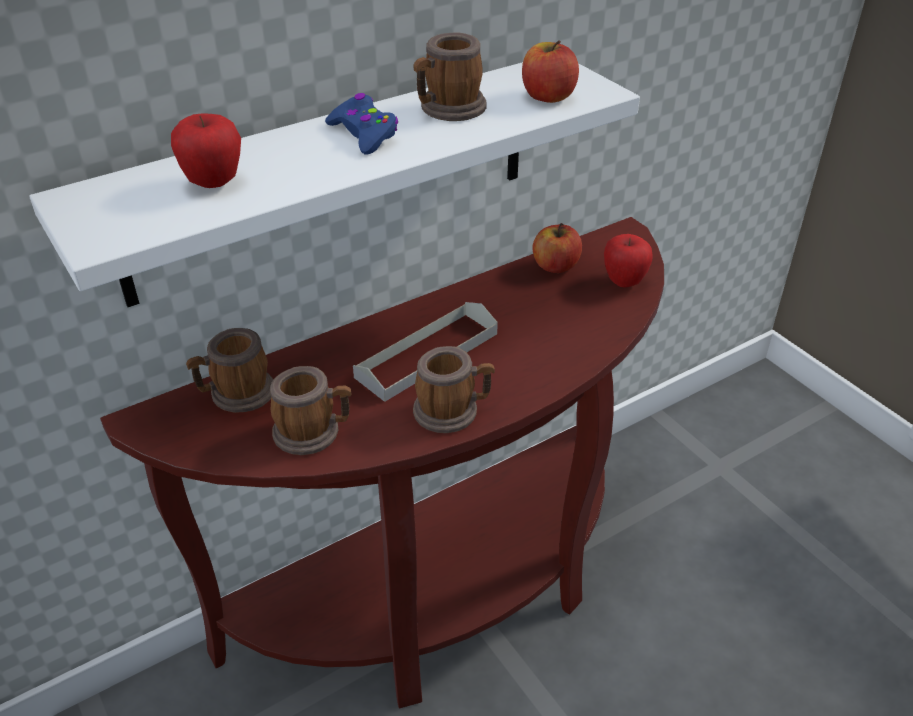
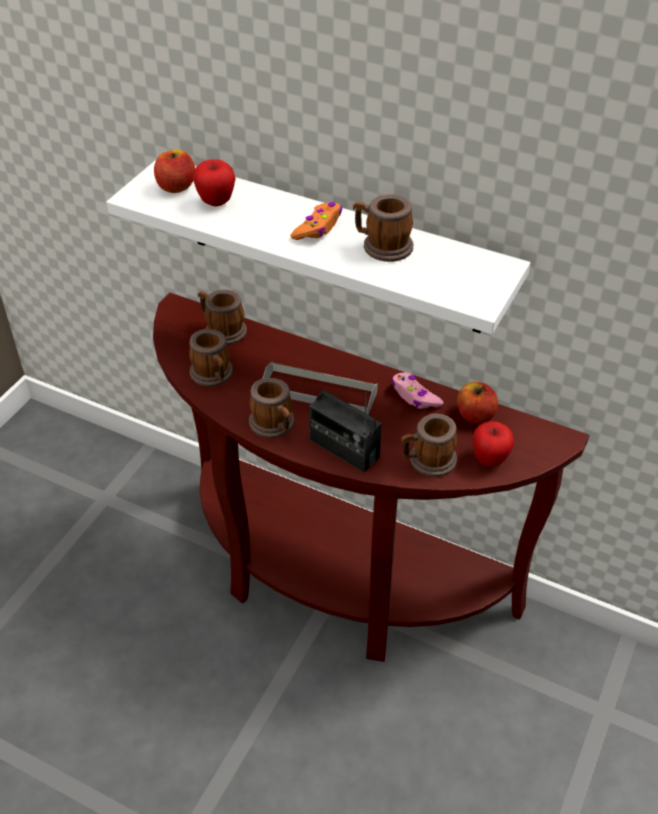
camera: 60 degrees right, 5 degrees up
blue game controller [325,93,398,155] -> orange game controller [290,202,342,240]
apple [522,40,579,103] -> apple moved to [154,150,195,193]
none -> radio [309,390,382,472]
none -> pink game controller [391,372,443,409]
none -> mug [401,414,457,477]

